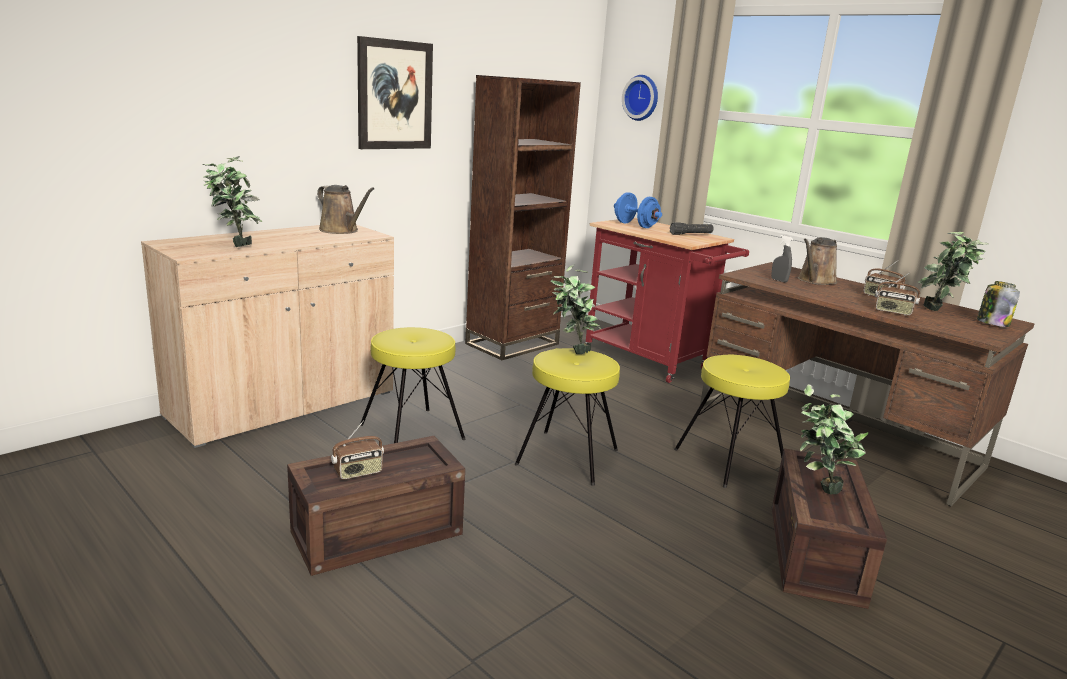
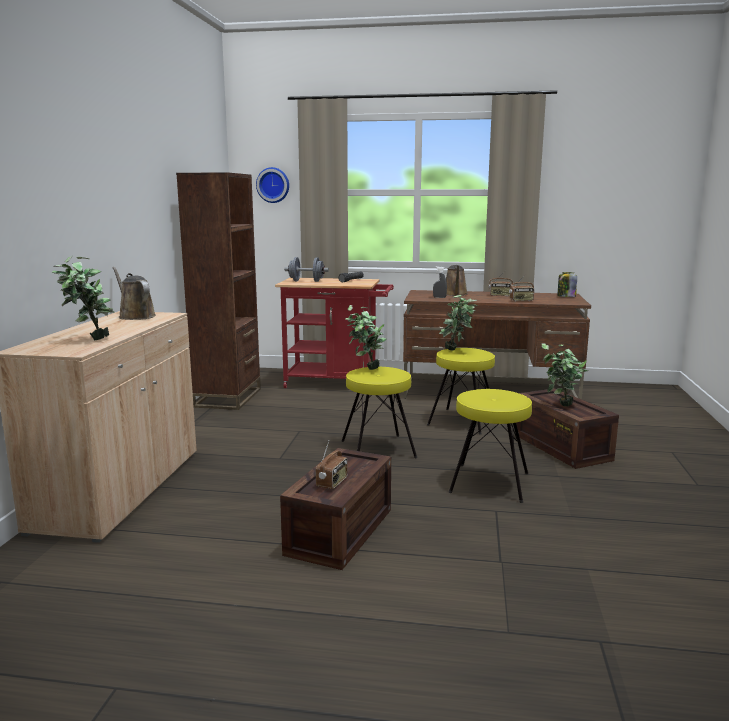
camera: 35 degrees left, 5 degrees down
brown watering can [317,185,375,234] -> brown watering can turned 135 degrees counterclockwise [112,267,155,320]
picture [357,36,433,149] -> none
yellow stool [360,327,466,443] -> yellow stool moved to [449,389,532,503]
blue dumbbell [614,192,662,228] -> grey dumbbell [284,257,329,282]
potted plant [917,232,989,311] -> potted plant moved to [439,295,477,350]

